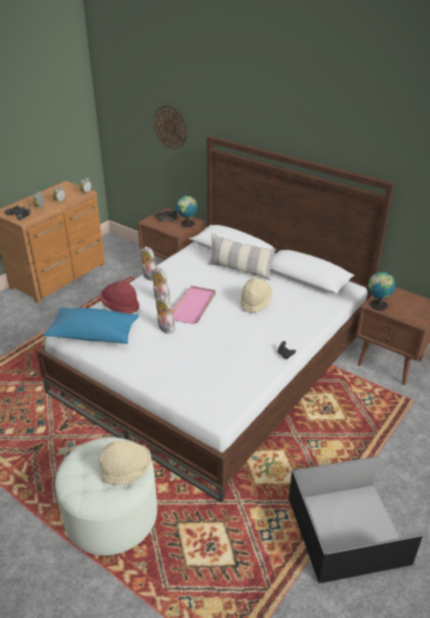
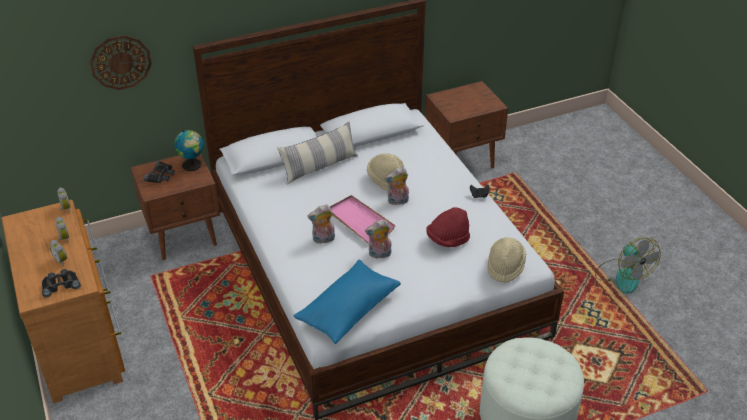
camera: 60 degrees left, 5 degrees up
beige hat [99,441,151,485] -> beige hat moved to [487,237,526,283]
red hat [100,281,139,314] -> red hat moved to [427,207,470,247]
plush toy [140,246,156,281] -> plush toy moved to [385,167,409,205]
black storage box [289,456,423,583] -> fan [595,238,661,294]
globe [368,272,396,310] -> none

